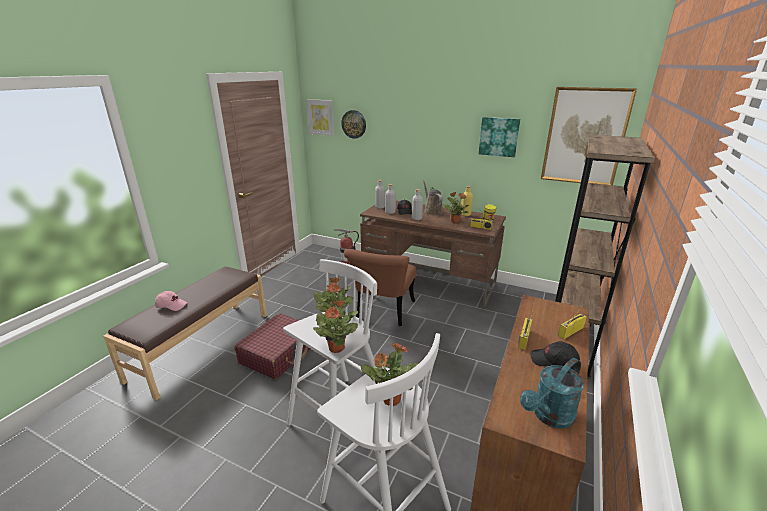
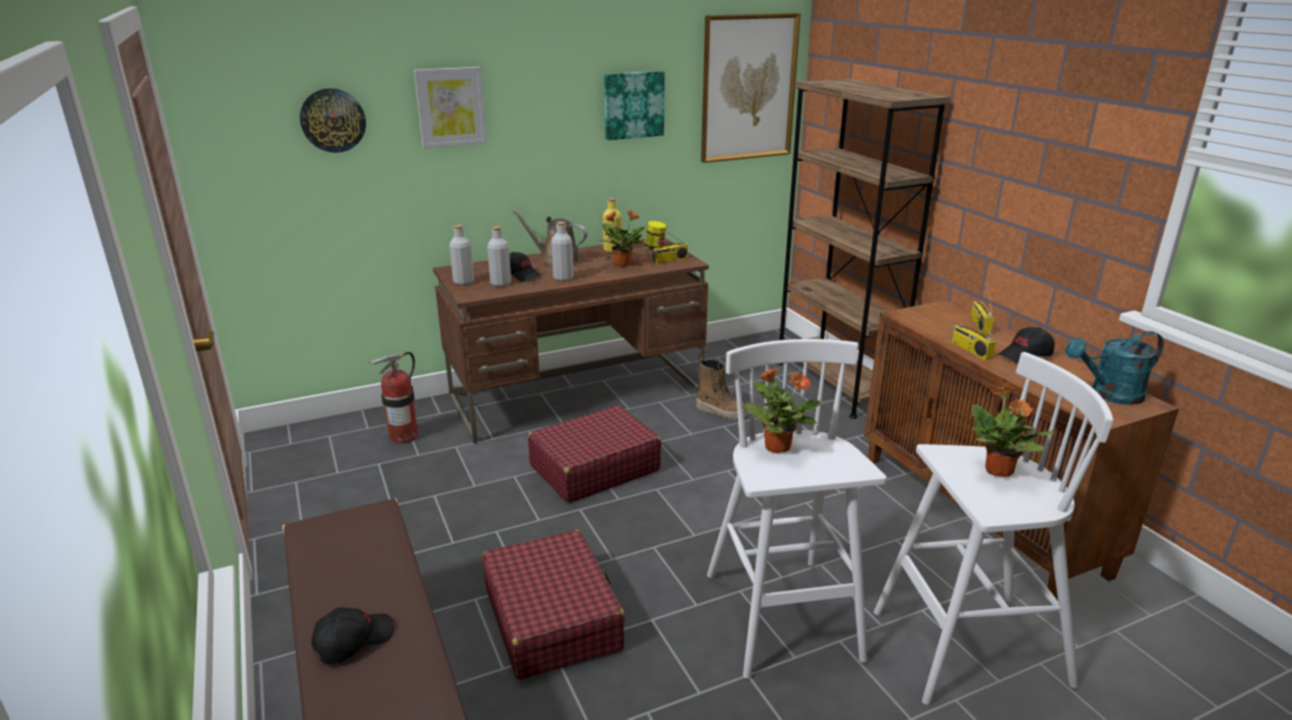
camera: 50 degrees left, 0 degrees up
pink cap [155,291,187,311] -> black cap [311,607,394,664]
picture [307,99,334,136] -> picture moved to [414,67,487,148]
potted plant [313,300,358,353] -> none
brown chair [344,249,416,326] -> red suitcase [528,405,661,503]
turquoise watering can [520,358,584,429] -> turquoise watering can turned 75 degrees clockwise [1065,331,1164,405]
none -> boot [696,358,748,420]

